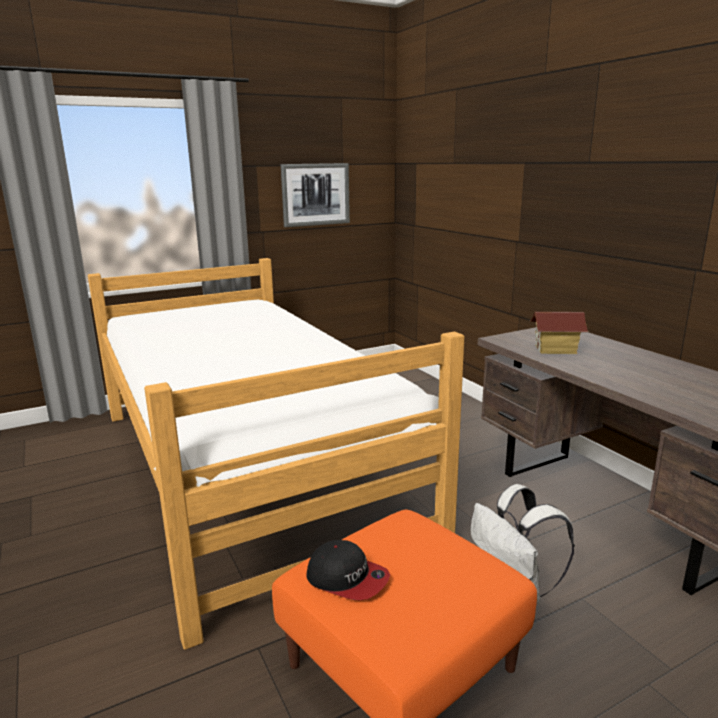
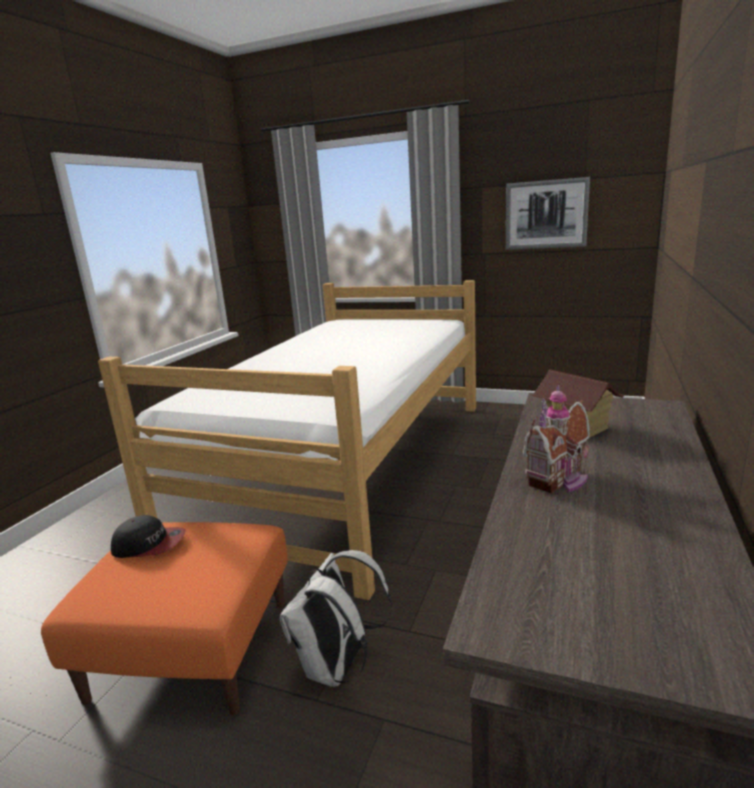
camera: 50 degrees right, 0 degrees up
cap [307,540,390,600] -> cap turned 75 degrees counterclockwise [111,515,186,558]
none -> toy house [523,384,590,494]

